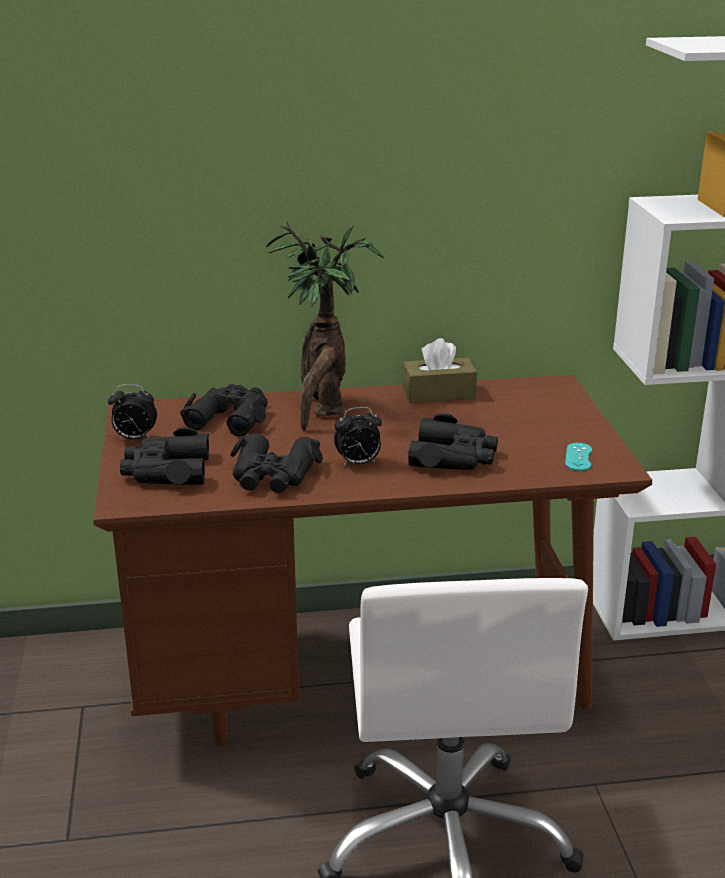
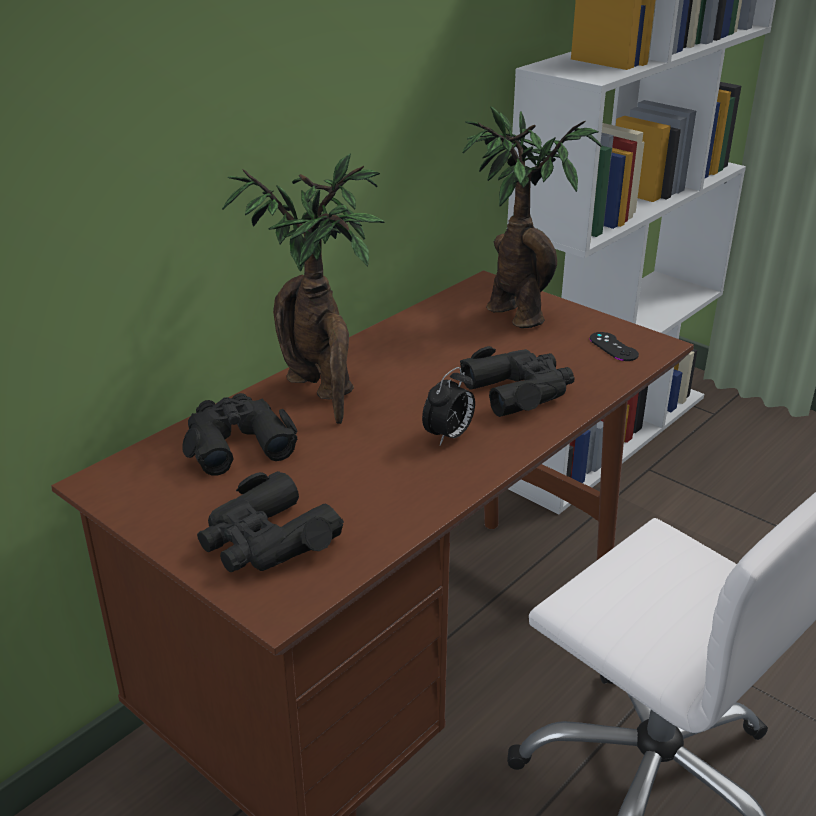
camera: 40 degrees left, 5 degrees up
alarm clock [108,384,157,440] -> none
black binoculars [230,433,323,493] -> none
brown tissue box [402,338,477,403] -> none
turquoise game controller [565,443,592,471] -> black game controller [590,332,639,361]
none -> potted plant [463,106,602,328]

